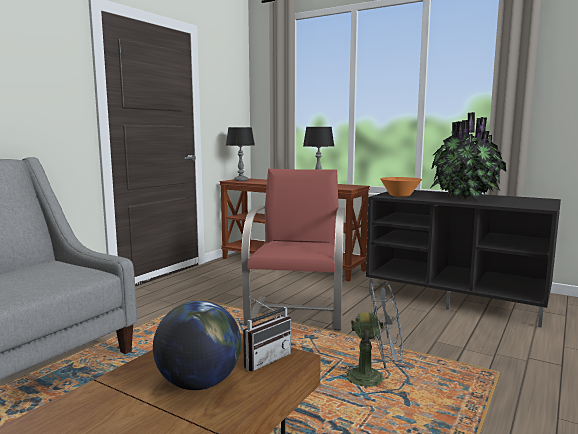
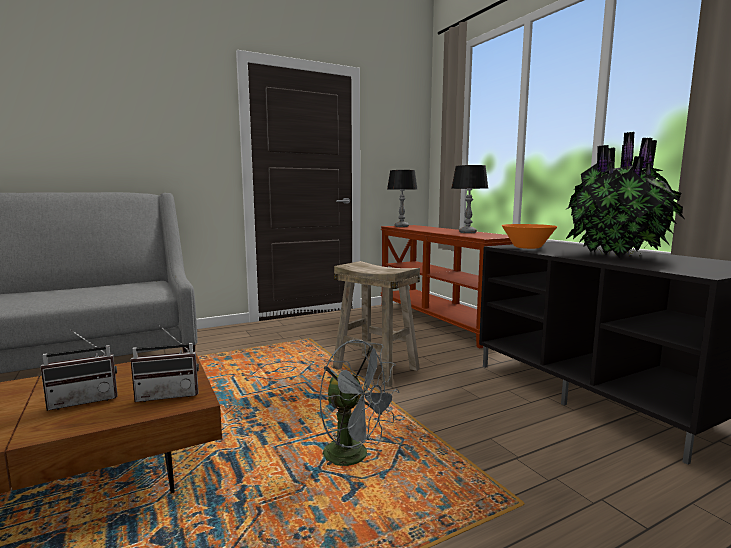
camera: 30 degrees right, 0 degrees up
globe [153,300,241,390] -> radio [40,330,118,411]
red armchair [241,169,345,331] -> beige stool [332,261,420,387]

